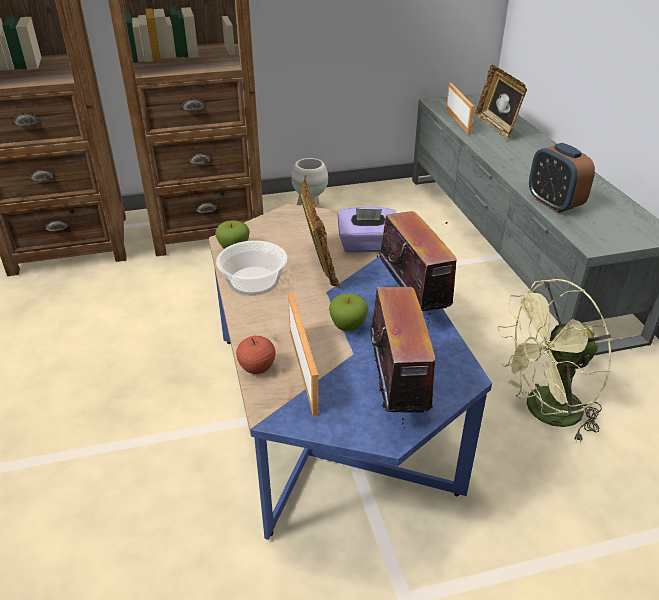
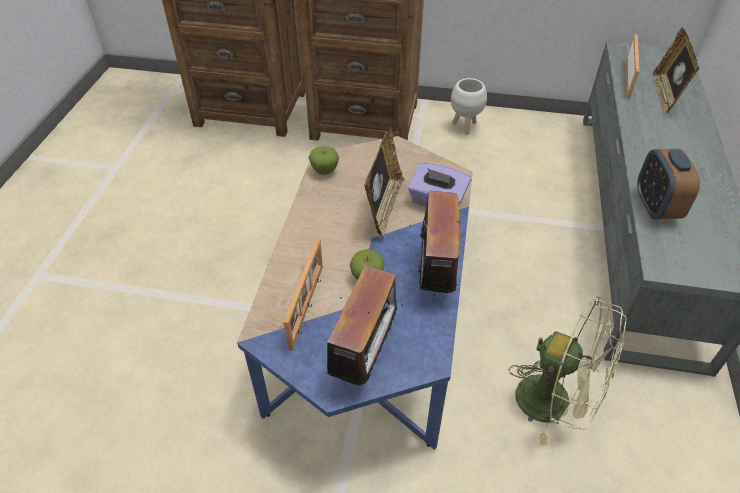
camera: 25 degrees right, 10 degrees up
bowl [216,240,287,296] -> none
apple [236,336,276,374] -> none
green fan [498,278,611,443] -> green fan turned 150 degrees counterclockwise [509,296,627,446]

